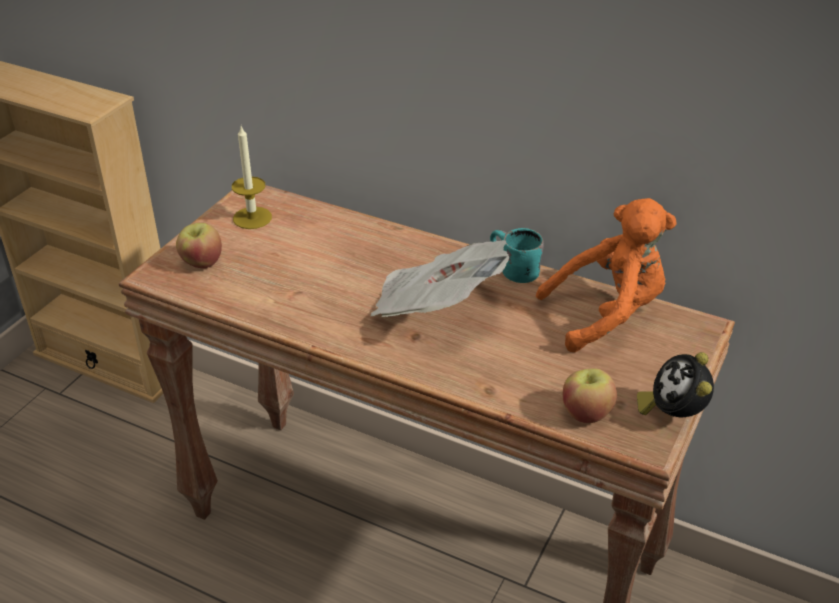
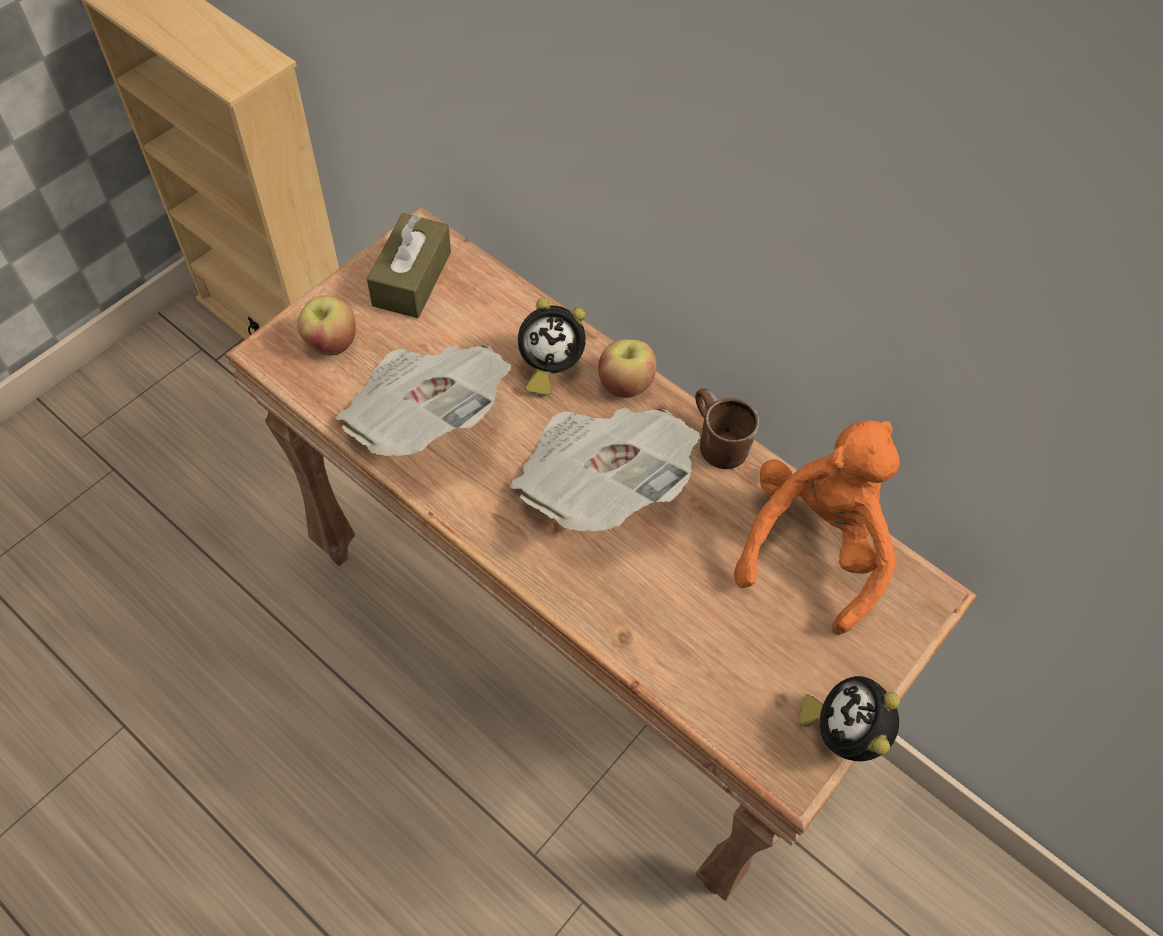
camera: 10 degrees right, 20 degrees up
candle [232,126,272,229] -> brown tissue box [367,213,451,318]
turquoise mug [490,228,544,283] -> brown mug [695,388,759,469]
orange plush toy [536,198,677,352] -> orange plush toy turned 60 degrees counterclockwise [734,420,900,635]
apple [563,368,617,423] -> apple moved to [598,339,656,398]
none -> newspaper [335,345,511,456]
none -> alarm clock [518,298,586,395]

